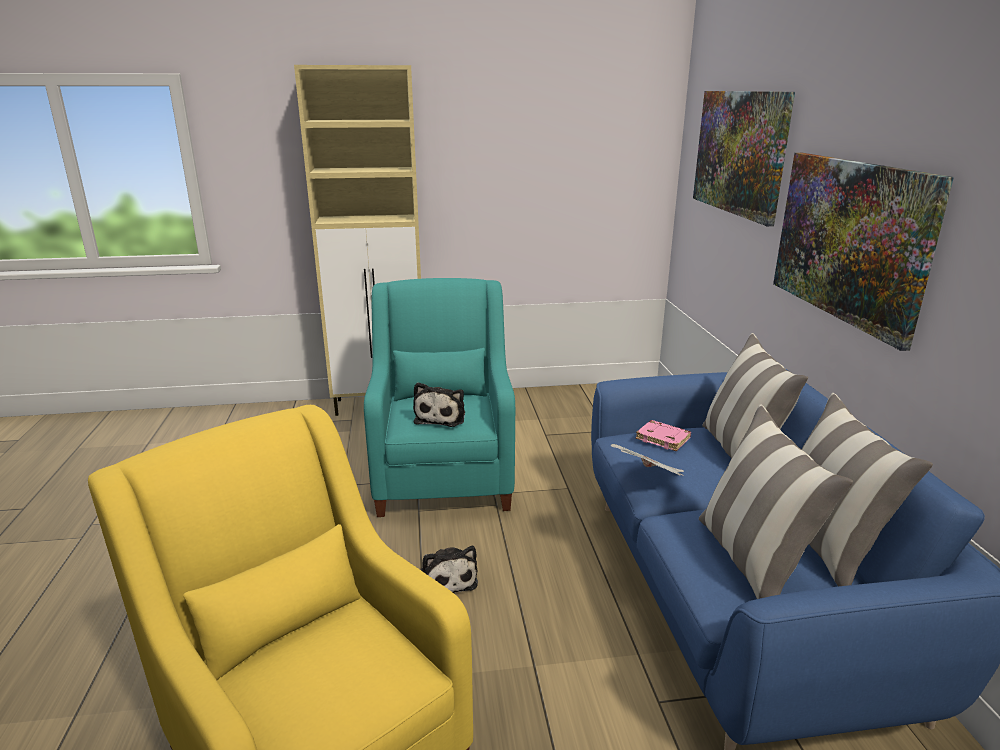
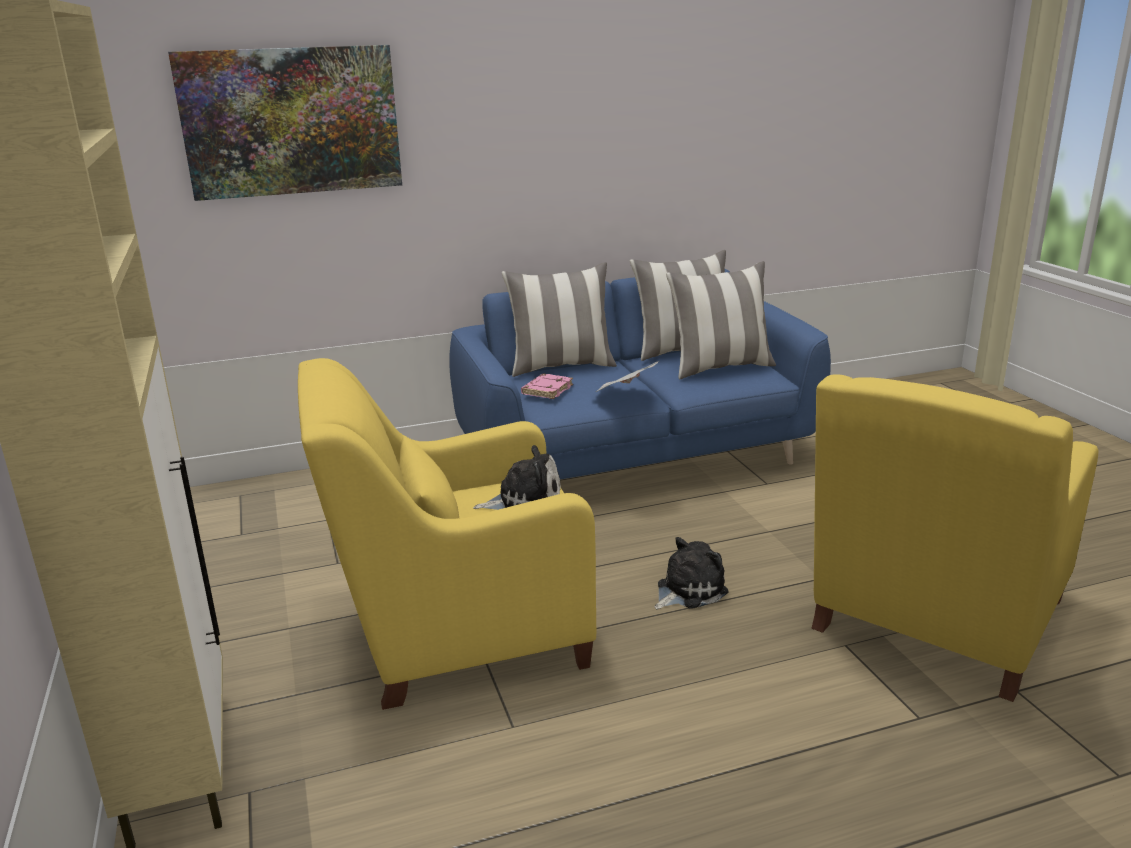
camera: 100 degrees left, 0 degrees up
turquoise armchair [364,278,515,517] -> yellow armchair [298,358,596,710]
picture [773,153,954,351] -> none

